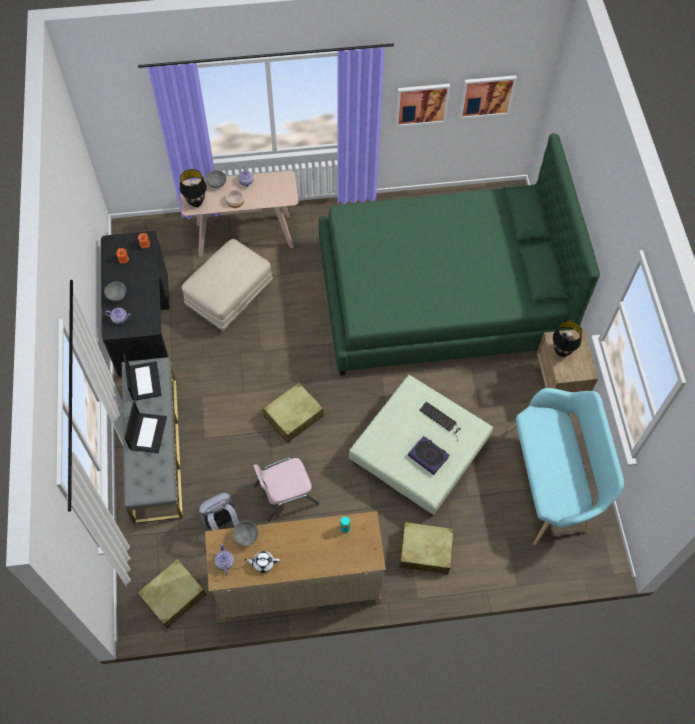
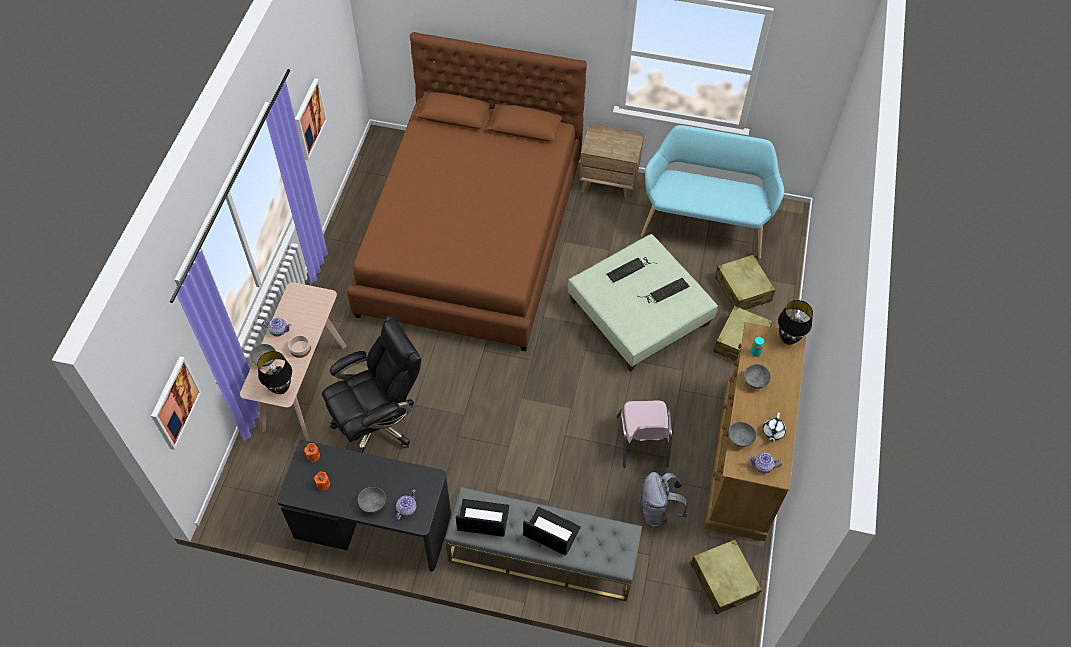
camera: 70 degrees left, 5 degrees down
beige ottoman [182,239,273,332] -> black office chair [322,315,421,453]
beige suitcase [263,383,324,443] -> beige suitcase moved to [715,255,775,310]
green bed [319,133,600,375] -> brown bed [347,32,587,351]
book [408,436,449,475] -> keyboard [638,278,689,303]
picture [459,75,517,119] -> picture moved to [151,357,202,450]
black table lamp [553,321,582,357] -> black table lamp moved to [778,300,813,345]
none -> grey bowl [744,364,771,389]

